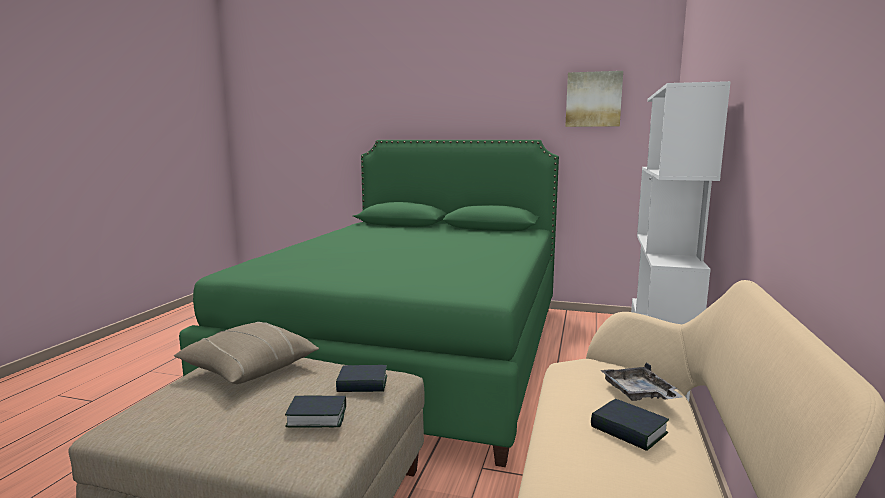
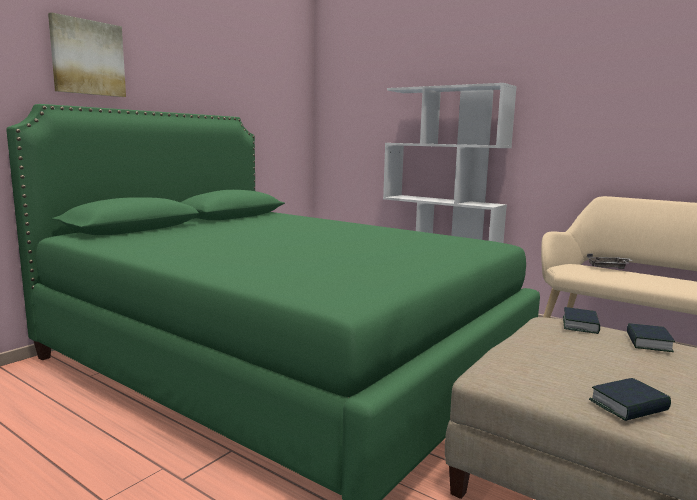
camera: 70 degrees left, 0 degrees up
beige pillow [174,322,319,384] -> none
picture [565,71,623,127] -> picture moved to [48,12,126,97]
book [591,399,669,451] -> book moved to [589,378,671,421]

